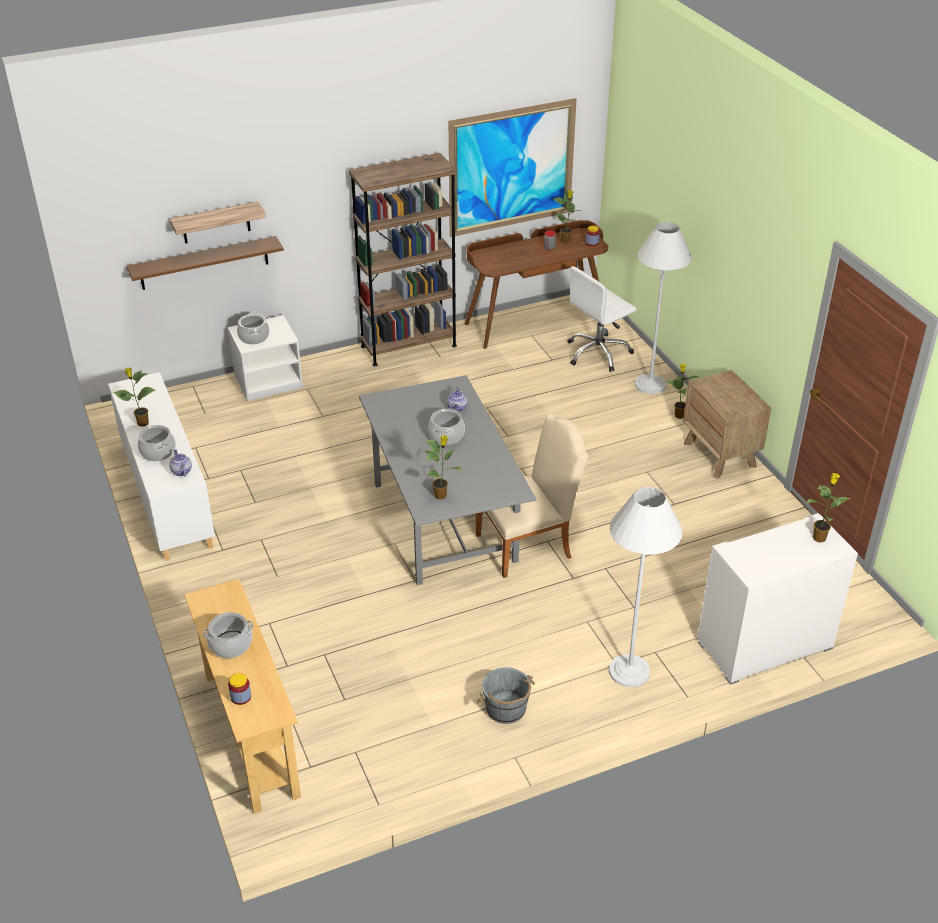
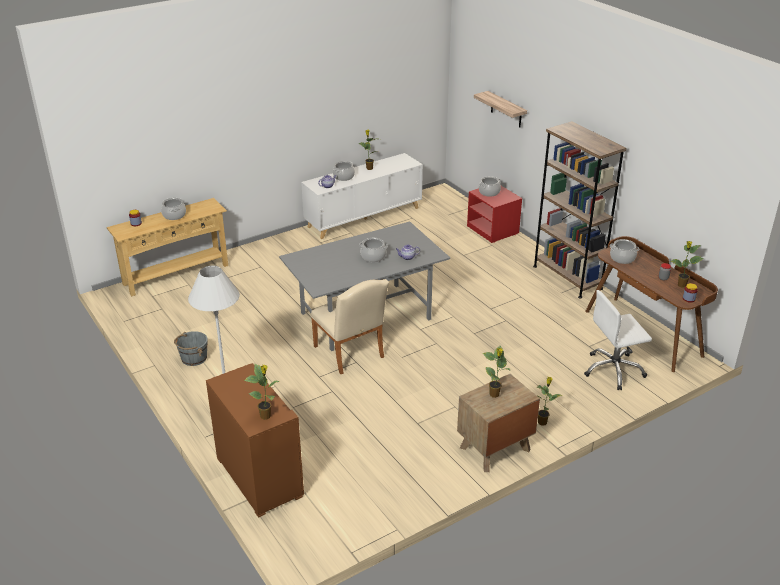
camera: 80 degrees right, 5 degrees down
brown shelf [126,236,284,290] -> none
white nightstand [228,315,303,401] -> red nightstand [467,186,522,243]
potted plant [424,435,462,500] -> potted plant moved to [483,346,511,398]
picture [449,98,577,237] -> none
white office chair [568,266,637,372] -> white office chair turned 60 degrees counterclockwise [584,290,652,390]
white floor lamp [635,222,692,394] -> none
white dresser [697,513,858,685] -> brown dresser [206,363,304,518]
none -> cooking pot [610,239,639,264]

